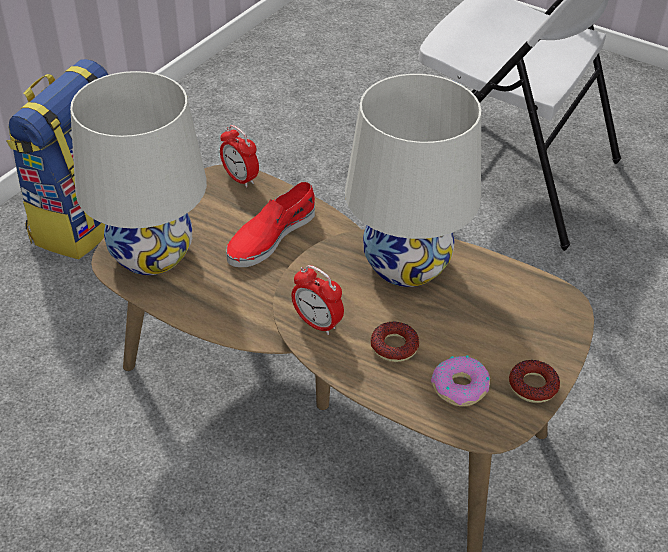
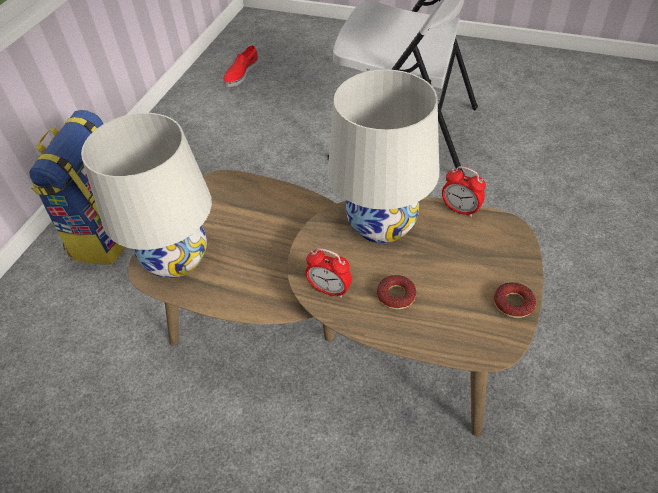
camera: 10 degrees left, 5 degrees up
alarm clock [220,125,259,188] -> alarm clock moved to [442,166,486,217]
red shoe [226,181,315,267] -> red shoe moved to [223,45,259,87]
donut [431,355,490,407] -> none

